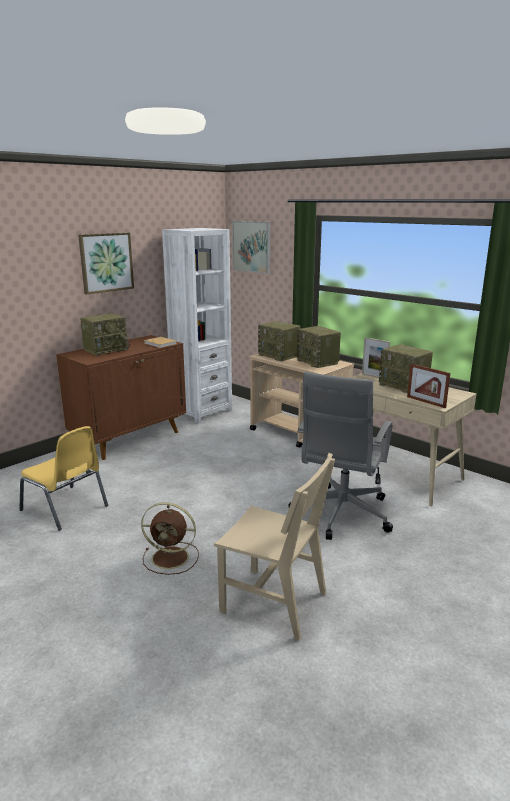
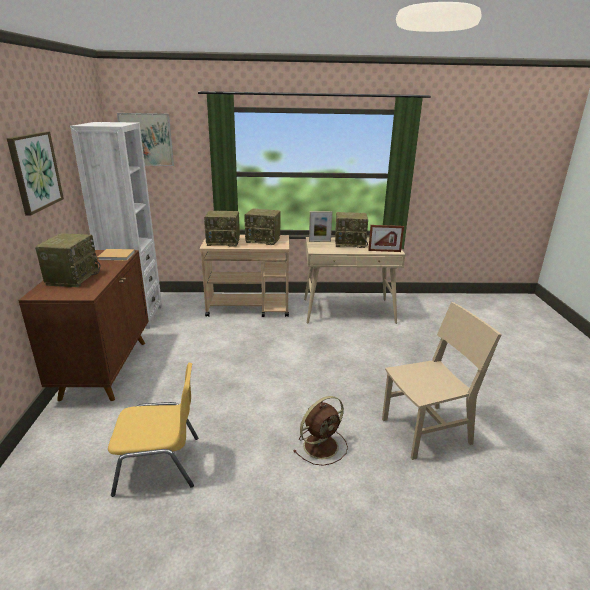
camera: 45 degrees left, 5 degrees up
grey office chair [288,372,393,540] -> none

